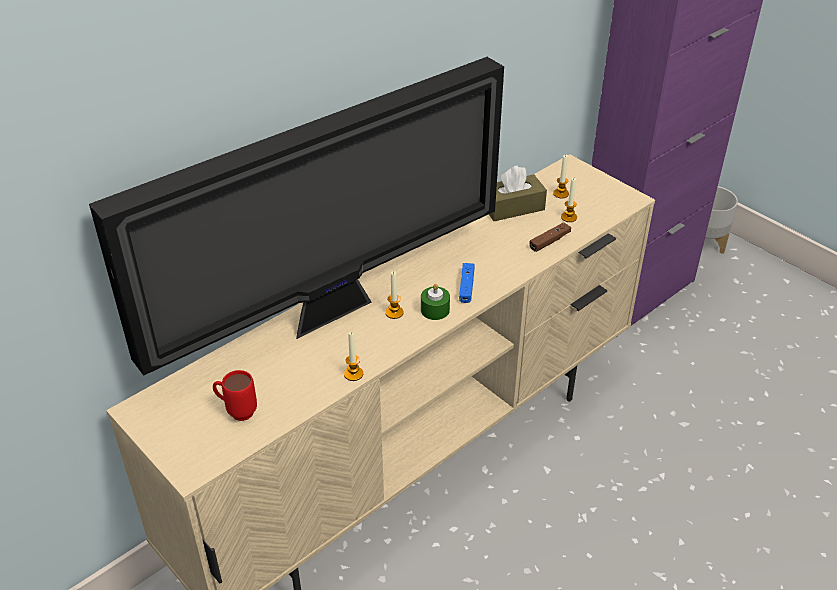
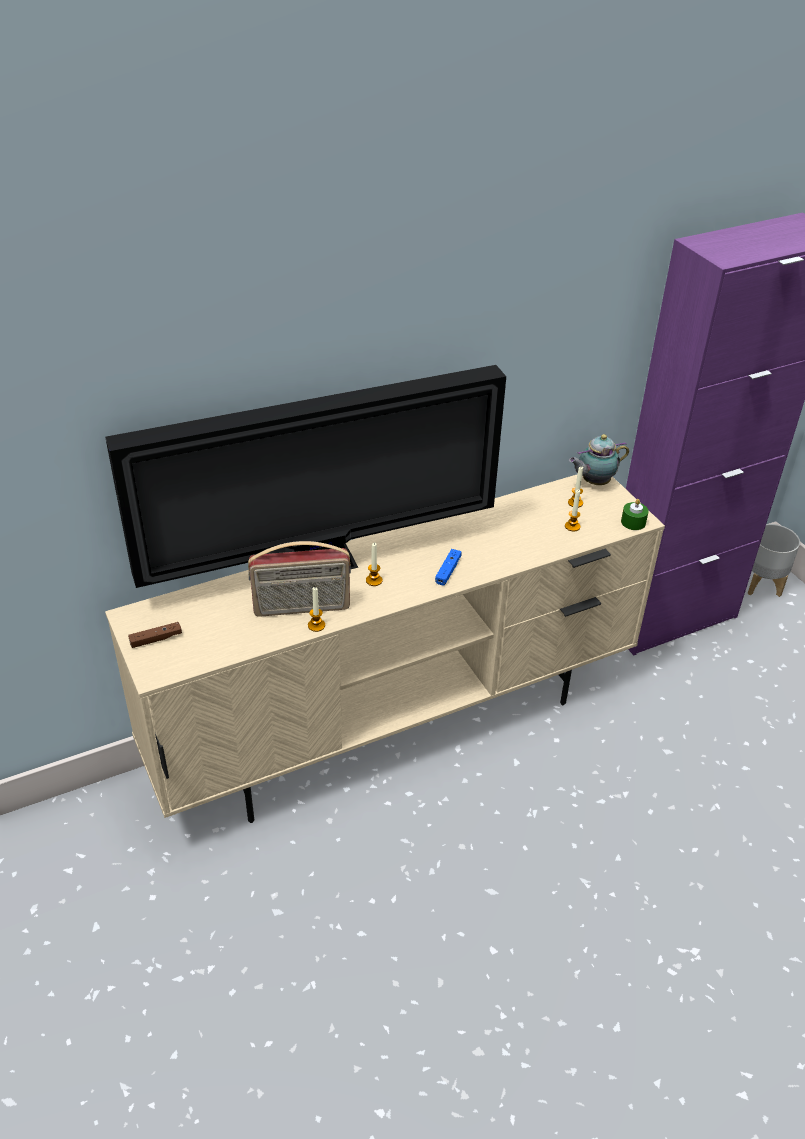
camera: 15 degrees right, 0 degrees up
red mug [213,370,257,421] -> none
green candle [421,284,450,320] -> green candle moved to [621,499,649,530]
brown tissue box [489,166,547,221] -> none
brown game controller [529,222,571,252] -> brown game controller moved to [128,622,182,648]
none -> radio [248,541,351,617]
none -> teapot [569,434,629,485]

